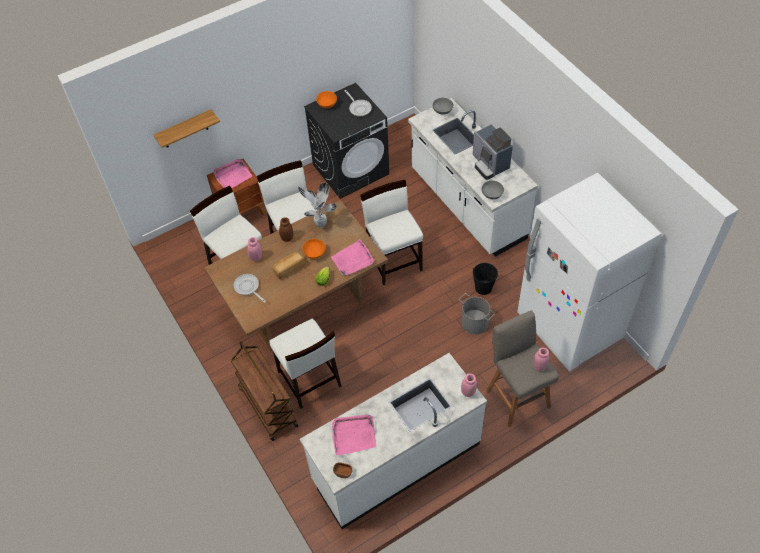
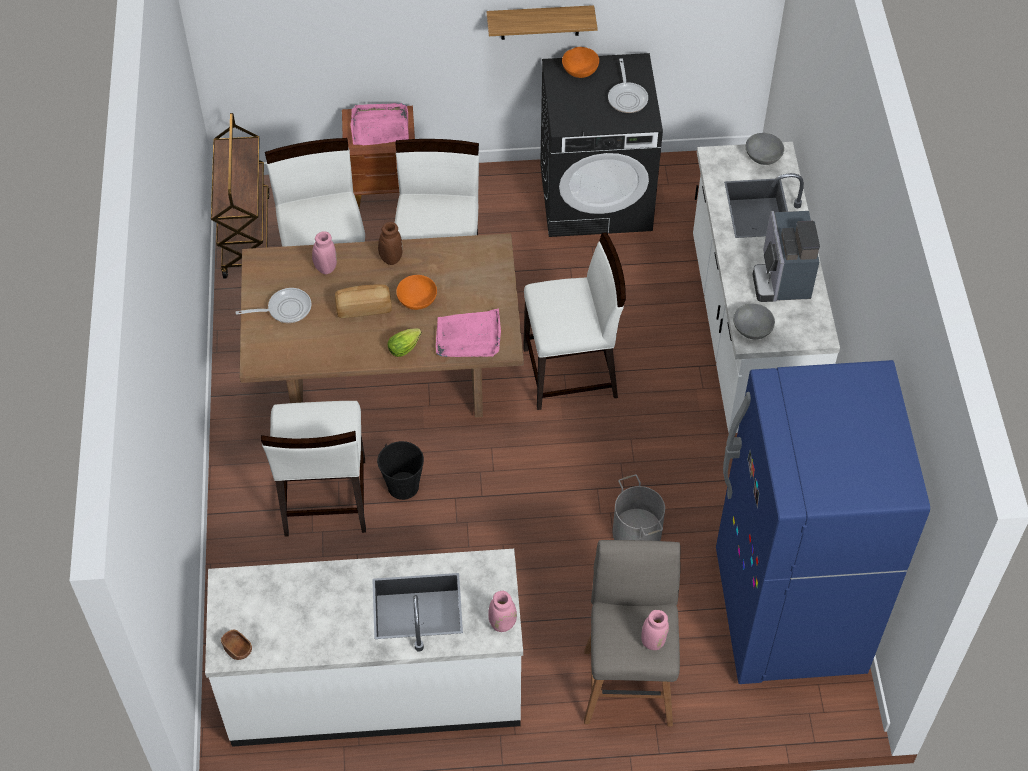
camera: 25 degrees right, 0 degrees up
shelf [154,109,220,148] -> shelf moved to [487,5,598,40]
brown cart [230,342,298,441] -> brown cart moved to [211,113,270,278]
frying pan [234,274,266,303] -> frying pan turned 90 degrees clockwise [236,288,312,323]
potted plant [298,183,337,228] -> none
pink tray [332,414,376,455] -> none
white chair [360,180,423,285] -> white chair turned 75 degrees clockwise [523,233,626,410]
black bucket [473,263,498,295] -> black bucket moved to [377,441,424,500]
white fridge [517,173,661,371] -> blue fridge [716,360,930,684]

